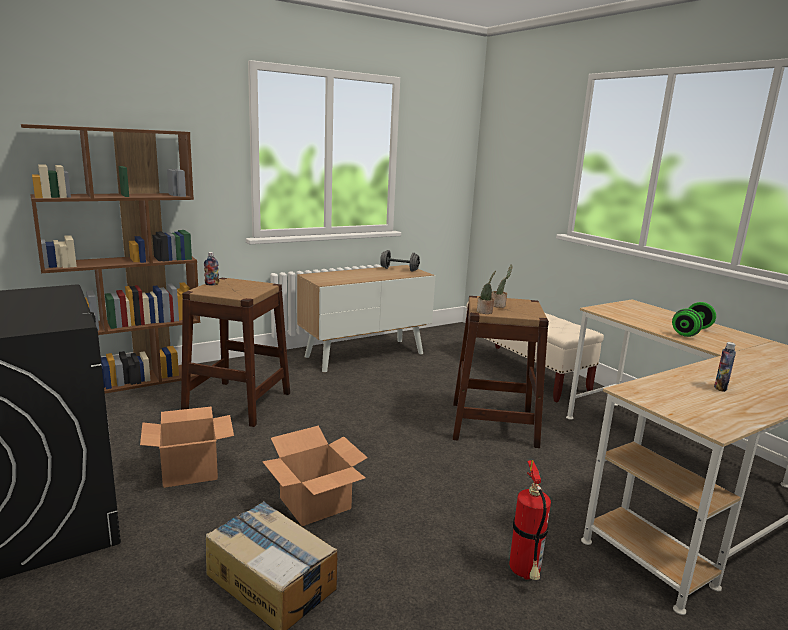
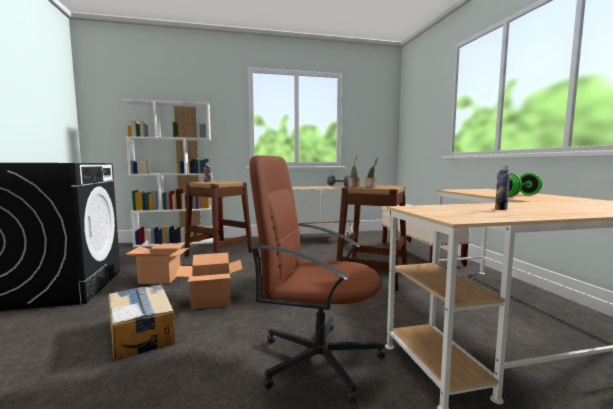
camera: 20 degrees right, 10 degrees down
brown bookcase [21,124,200,393] -> white bookcase [123,99,213,247]
fire extinguisher [509,460,551,580] -> brown office chair [249,155,385,403]

